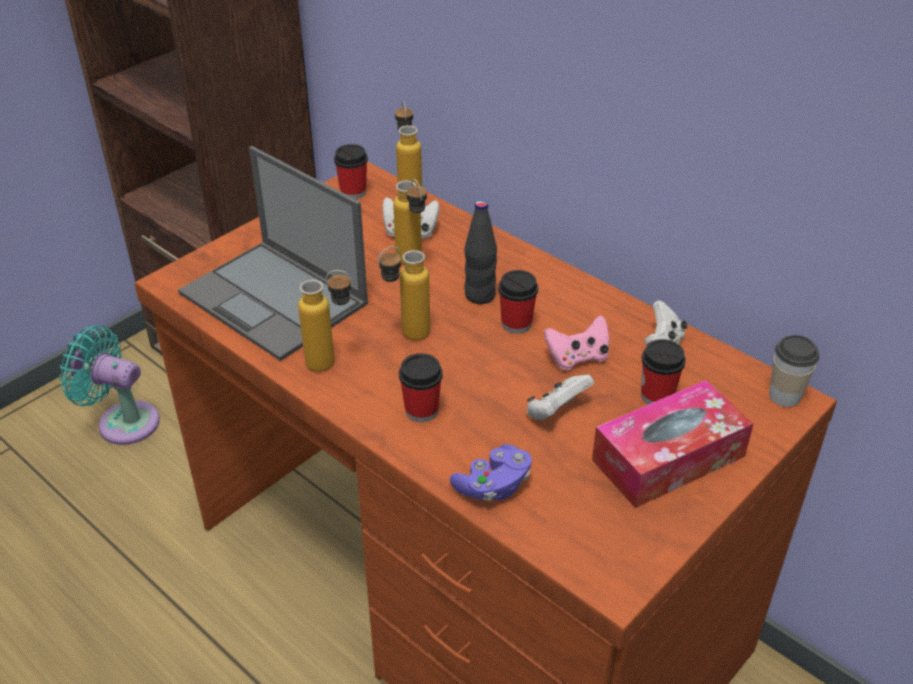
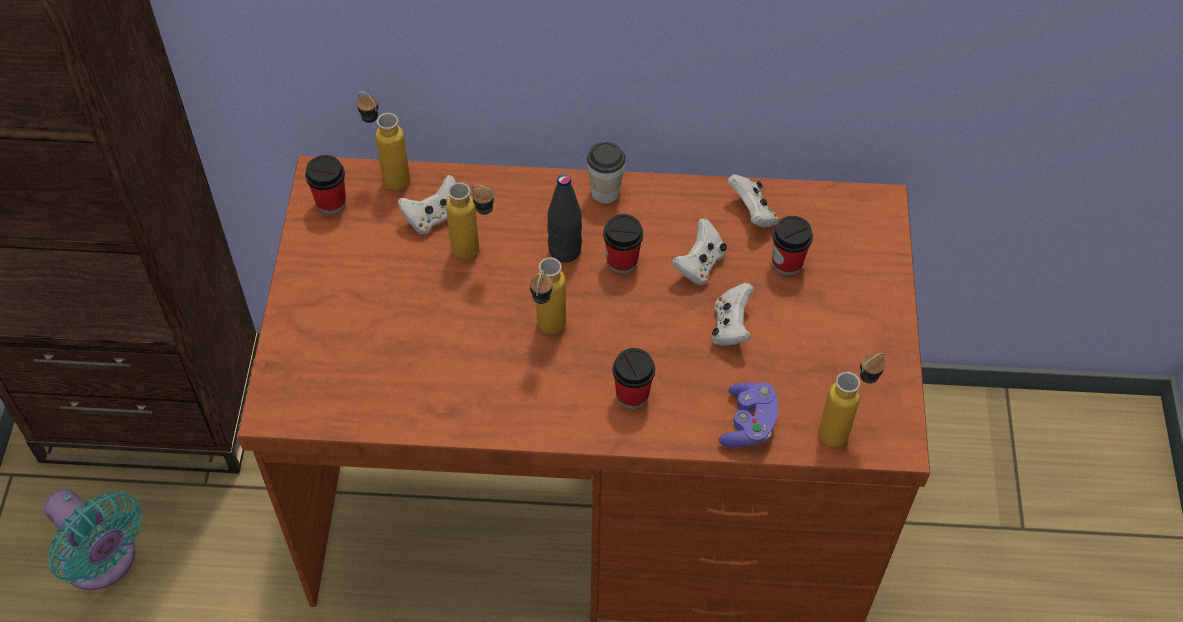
camera: 40 degrees left, 15 degrees up
turquoise fan [59,325,160,445] -> turquoise fan turned 120 degrees counterclockwise [44,489,142,590]
laptop [178,146,368,361] -> none
bottle [298,270,352,372] -> bottle moved to [818,353,885,447]
pink game controller [544,315,609,370] -> white game controller [672,218,727,285]
tissue box [592,380,754,508] -> none
cup [769,335,819,407] -> cup moved to [587,142,626,204]

